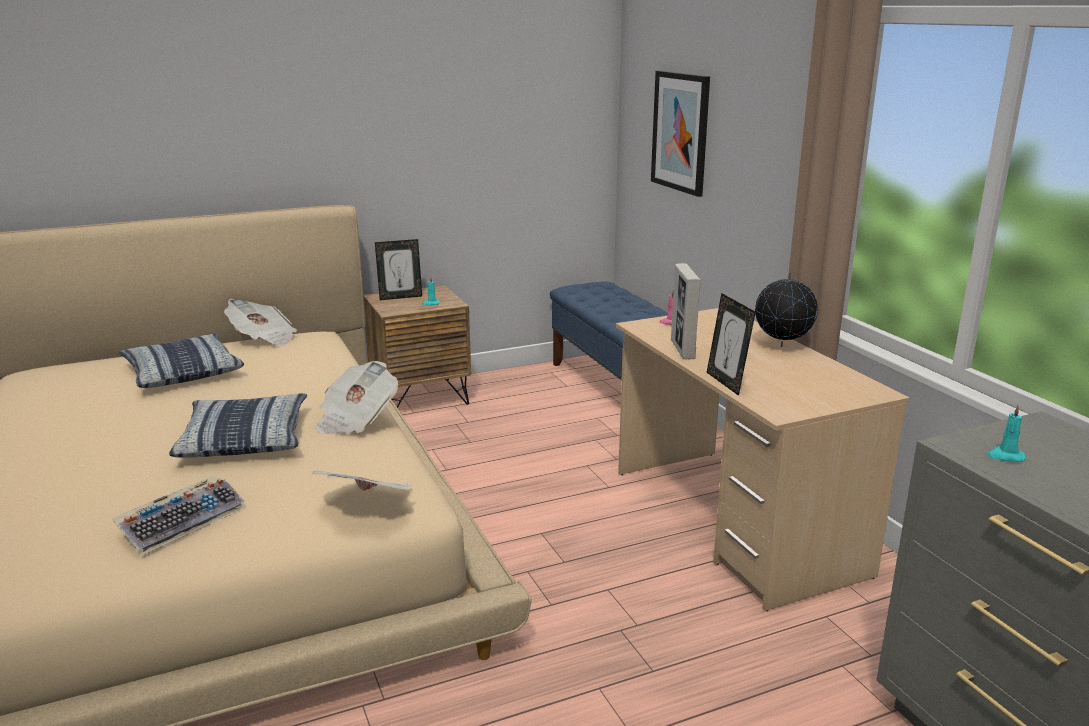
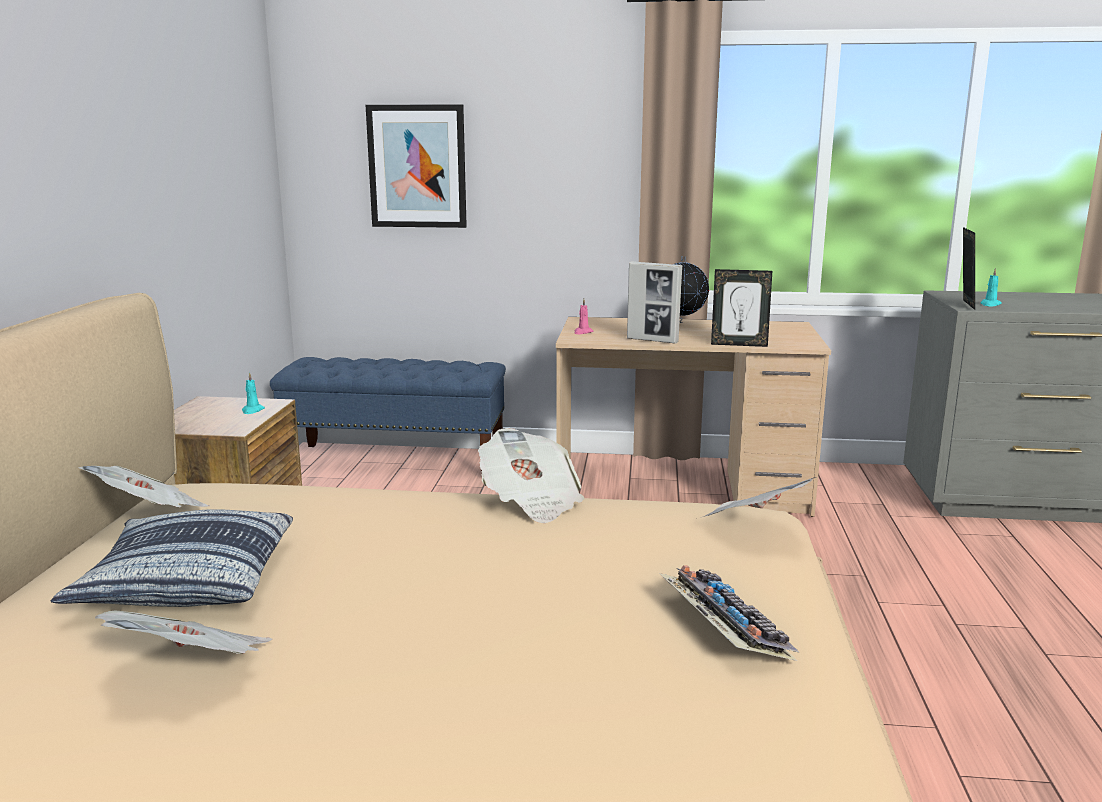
camera: 60 degrees left, 5 degrees down
pillow [169,393,307,458] -> none
picture frame [375,239,422,300] -> picture frame moved to [963,227,975,310]
none -> newspaper [95,611,273,654]

